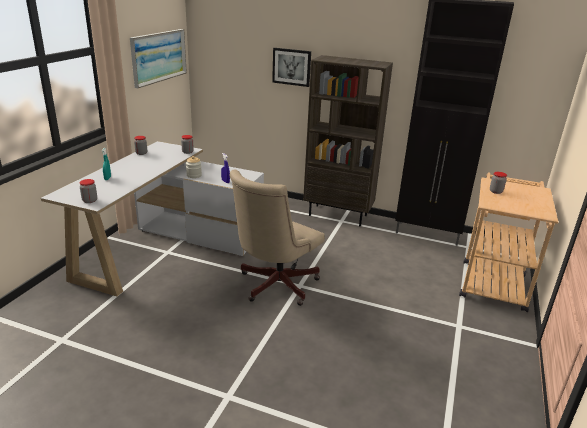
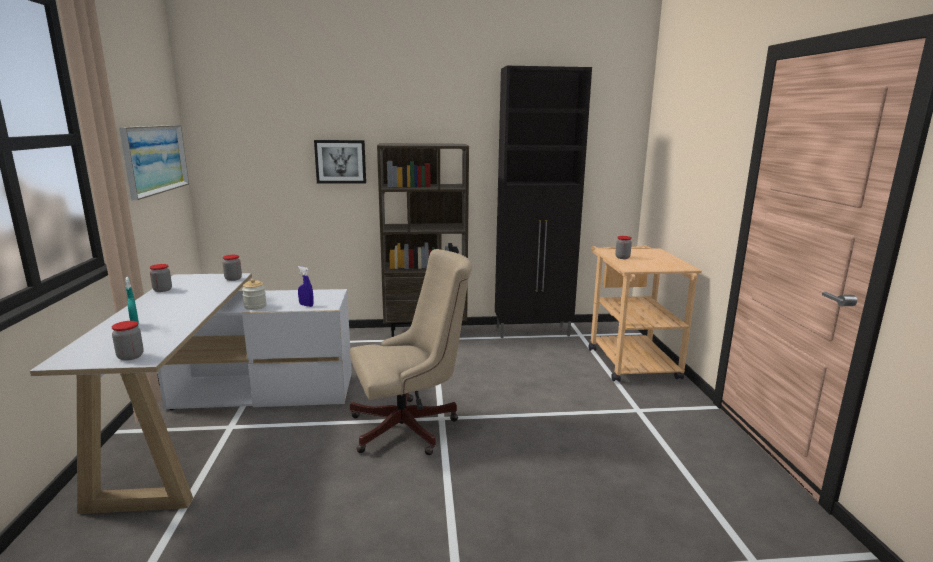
camera: 25 degrees left, 10 degrees down
beige office chair [229,169,325,306] -> beige office chair turned 120 degrees counterclockwise [350,249,472,455]

